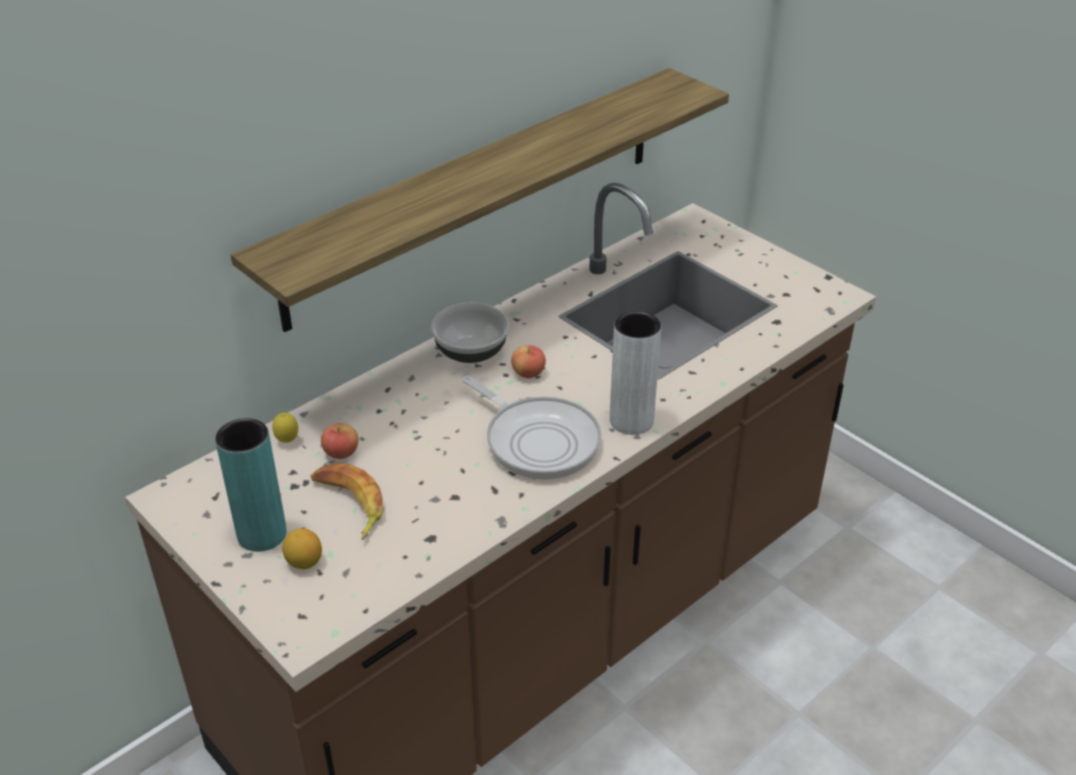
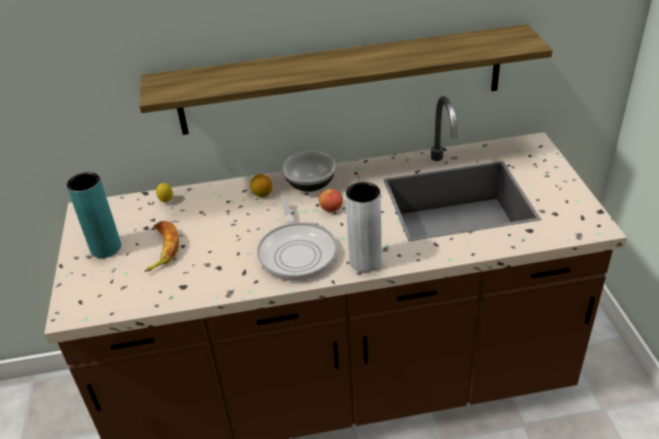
camera: 35 degrees right, 0 degrees up
lemon [282,529,322,569] -> lemon moved to [250,174,272,198]
apple [321,423,358,459] -> none

